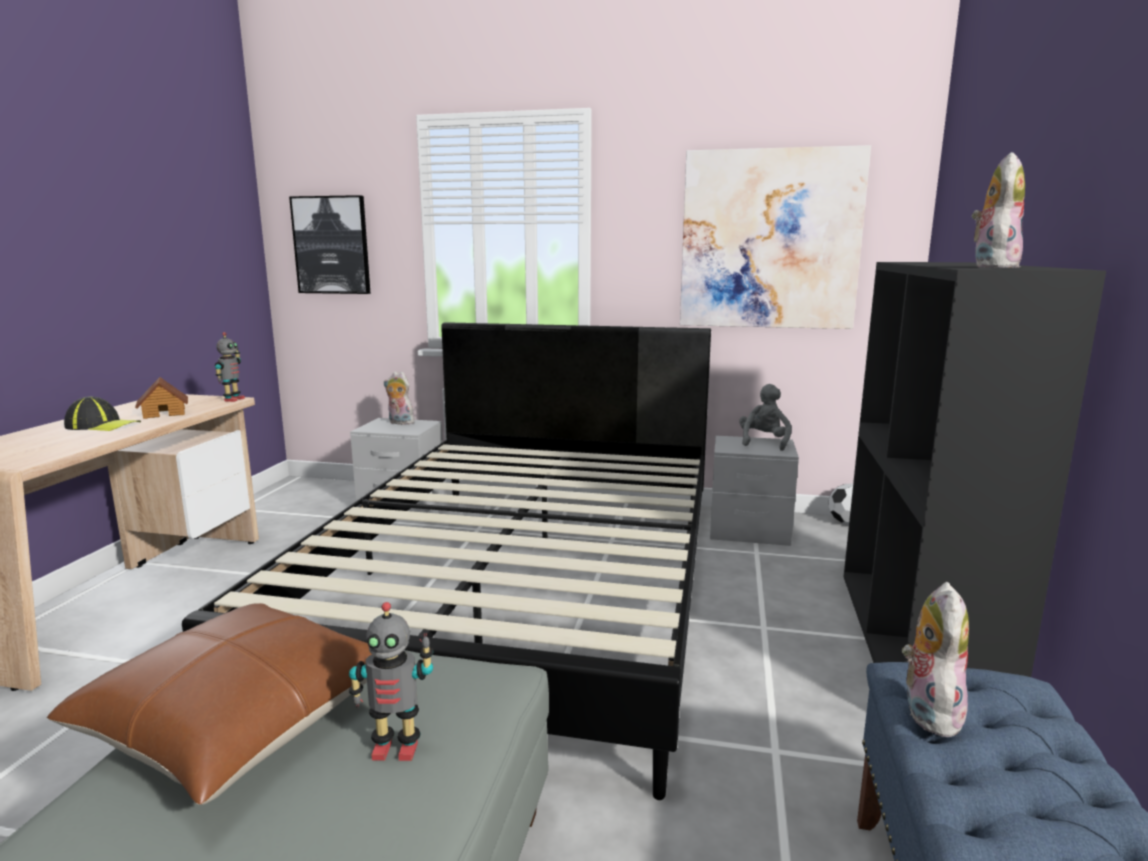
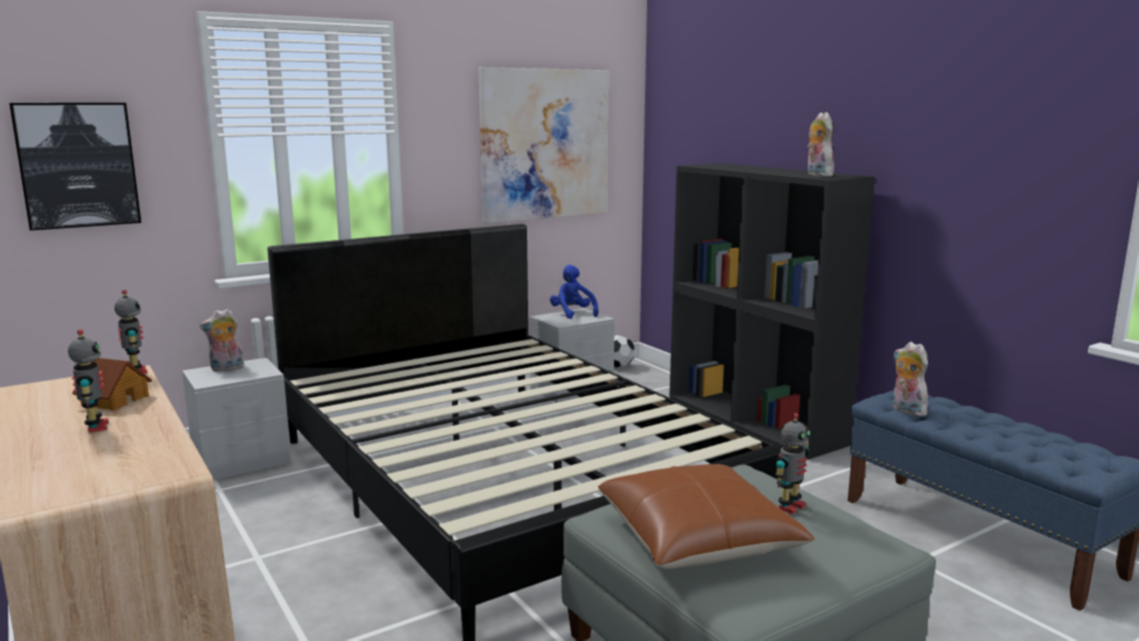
camera: 45 degrees left, 0 degrees up
cap [64,396,141,431] -> toy robot [68,329,109,432]
grey plush toy [739,384,792,451] -> blue plush toy [550,265,599,319]

